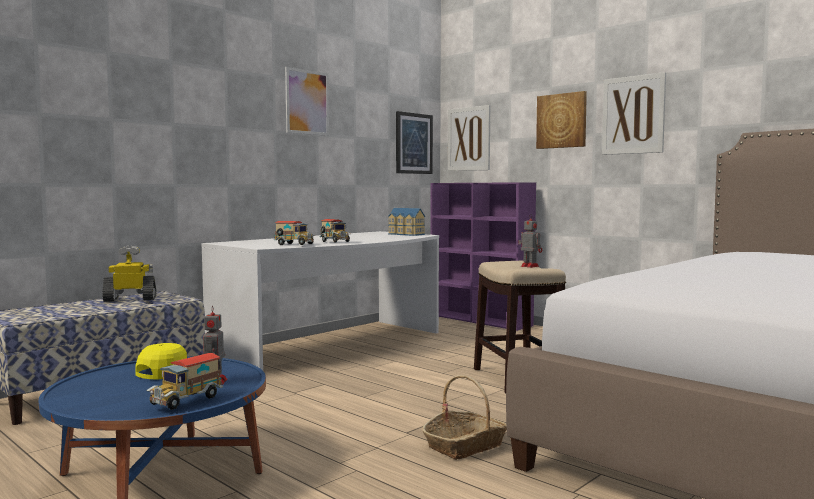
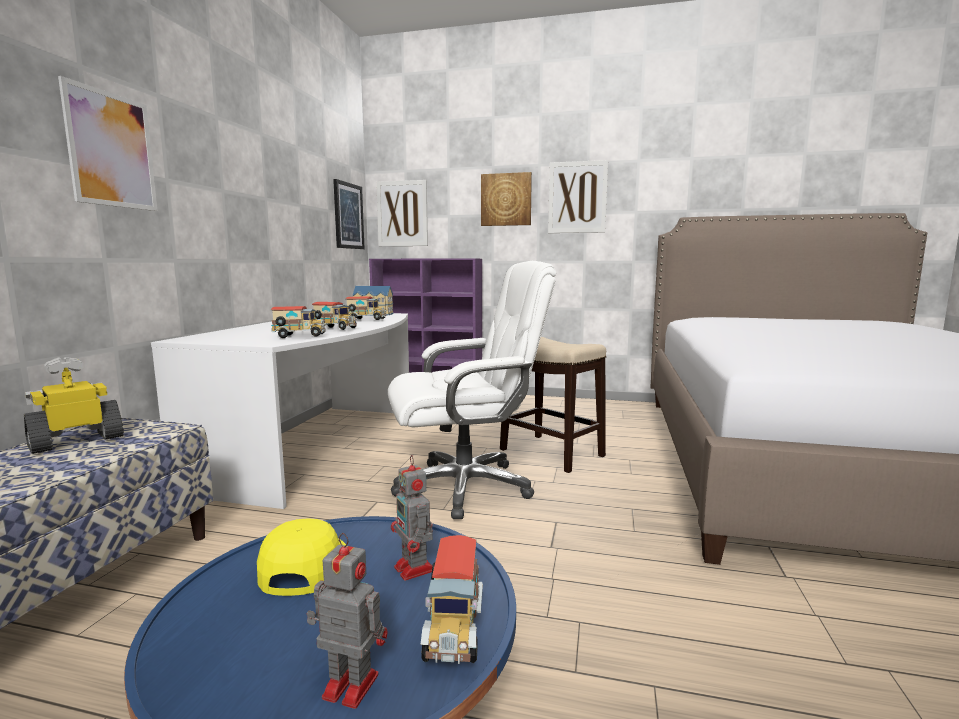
camera: 30 degrees left, 5 degrees up
picture [285,67,329,136] -> picture moved to [58,76,157,211]
basket [422,375,507,460] -> none
toy robot [518,214,542,268] -> toy robot moved to [307,533,387,709]
none -> toy truck [345,297,387,320]
none -> white office chair [388,261,556,519]

